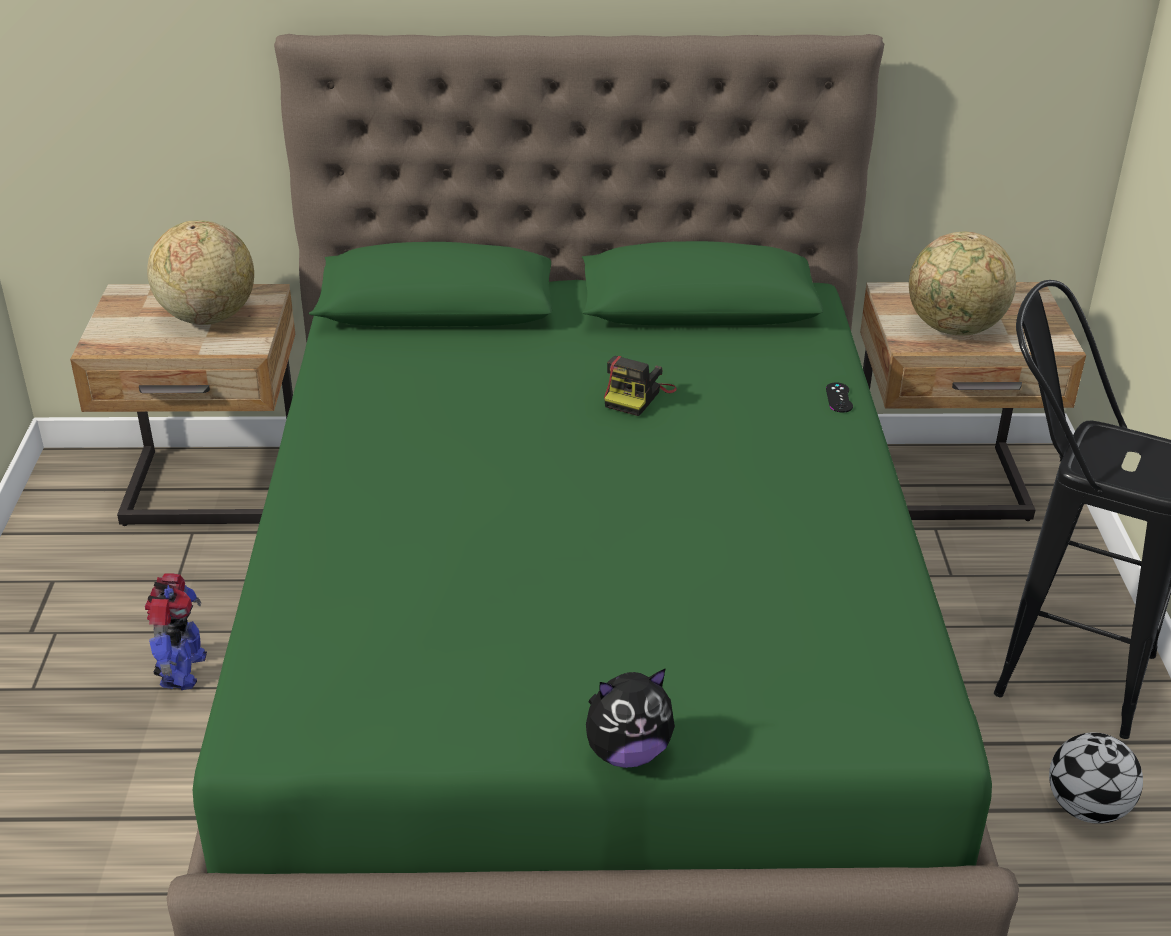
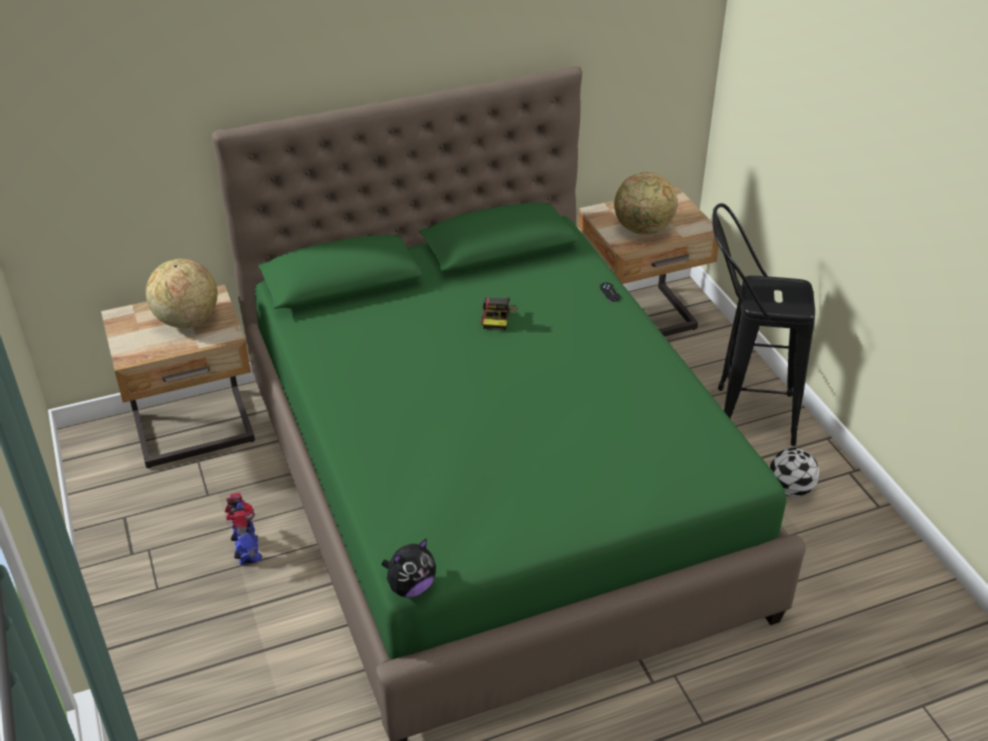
camera: 20 degrees left, 5 degrees up
plush toy [586,668,675,768] -> plush toy moved to [382,538,436,598]

